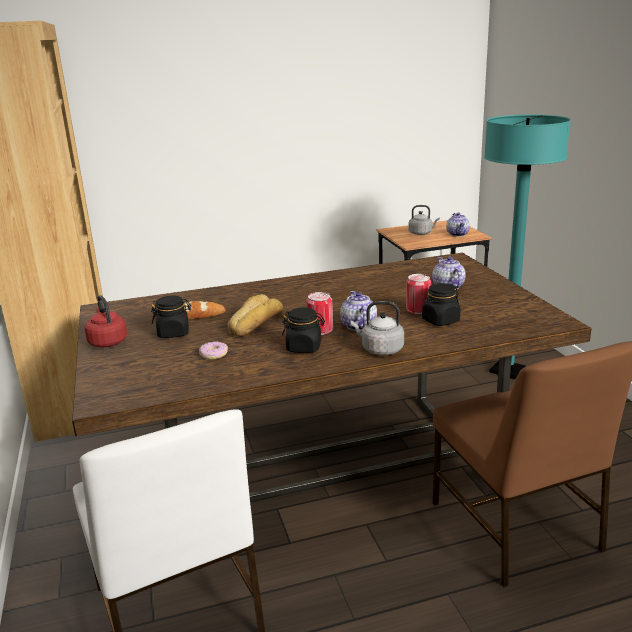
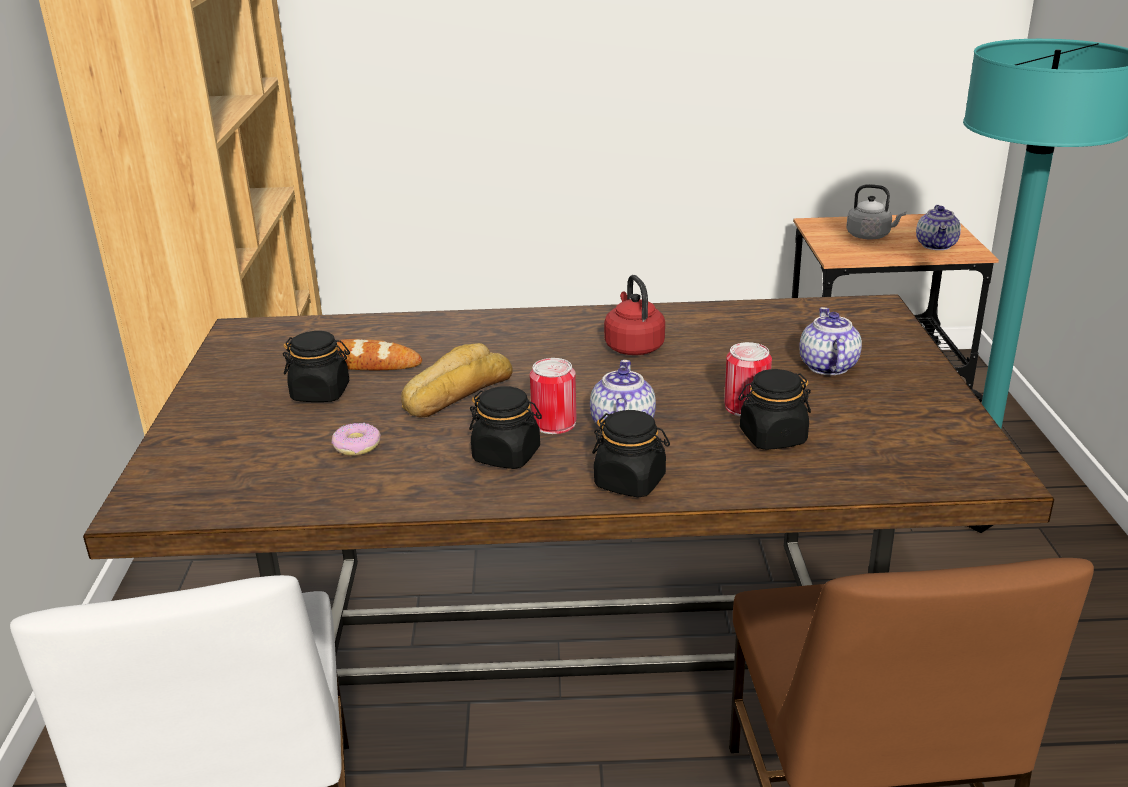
camera: 15 degrees right, 5 degrees up
red kettle [84,295,127,347] -> red kettle moved to [604,275,665,355]
grey kettle [351,301,404,355] -> black jar [592,410,670,498]

